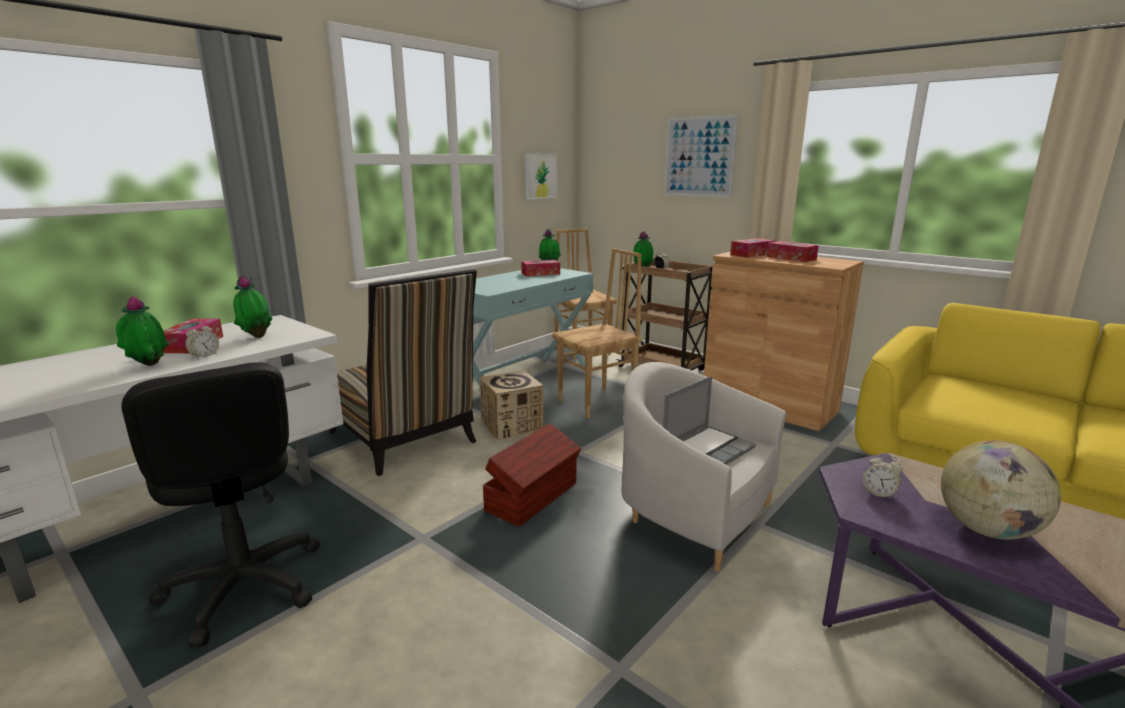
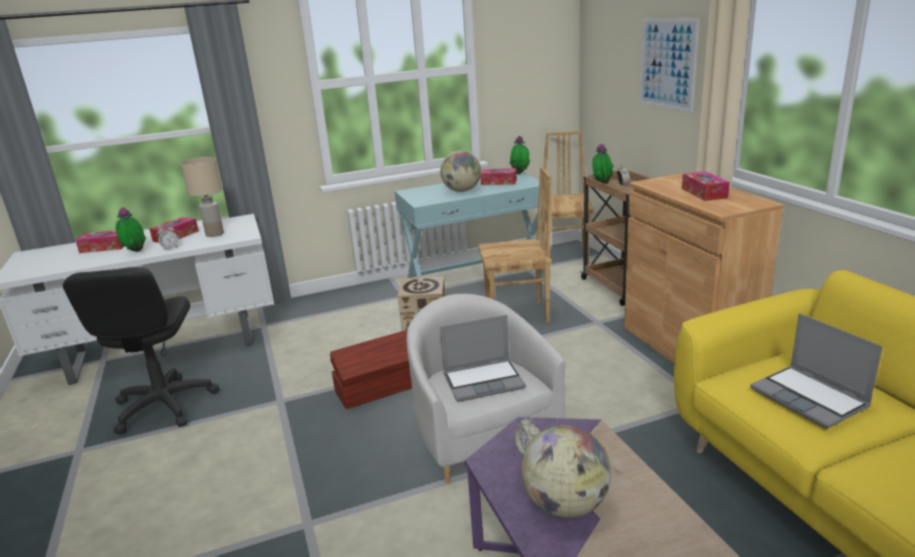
camera: 30 degrees right, 5 degrees up
potted plant [234,276,273,338] -> beige table lamp [181,157,224,237]
chair [329,269,477,476] -> none
picture [525,153,557,200] -> none
tissue box [730,238,775,258] -> tissue box moved to [75,230,124,253]
none -> globe [440,151,481,192]
none -> laptop [750,313,883,429]

